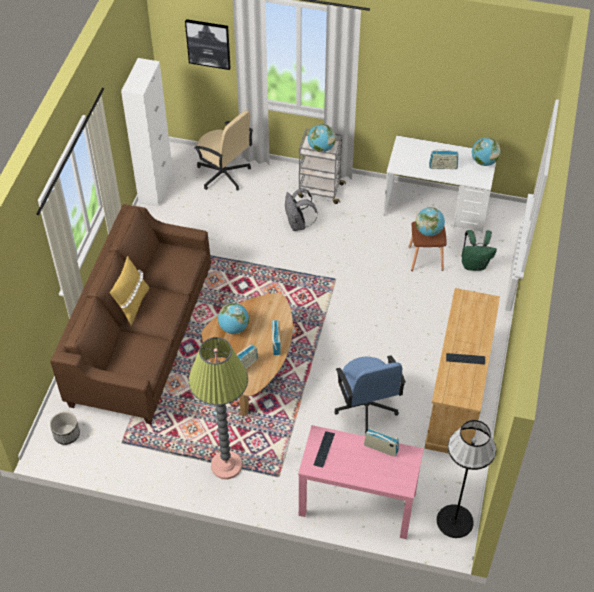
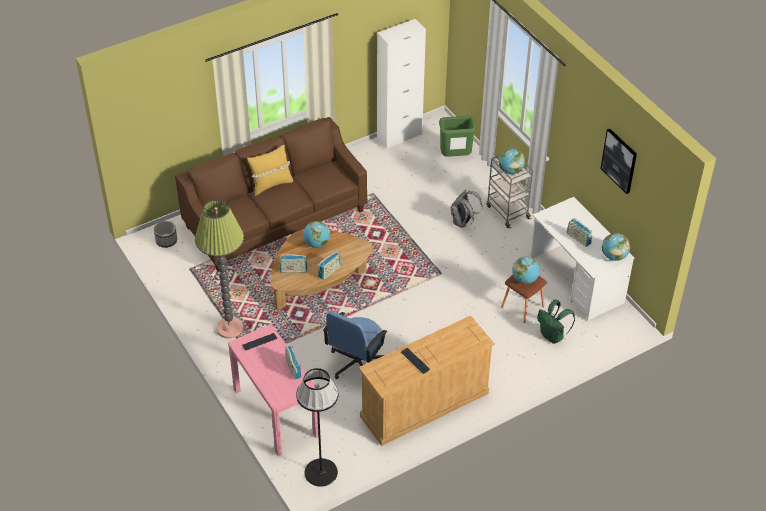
camera: 45 degrees right, 5 degrees down
picture [185,19,231,70] -> picture moved to [600,129,637,194]
beige office chair [194,110,253,191] -> green trash can [439,116,476,157]

